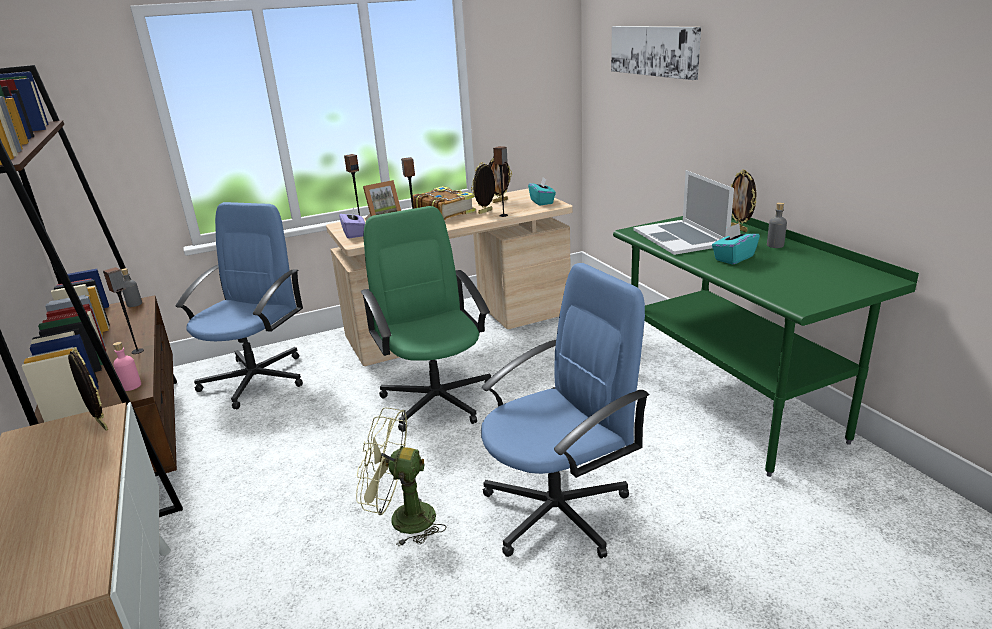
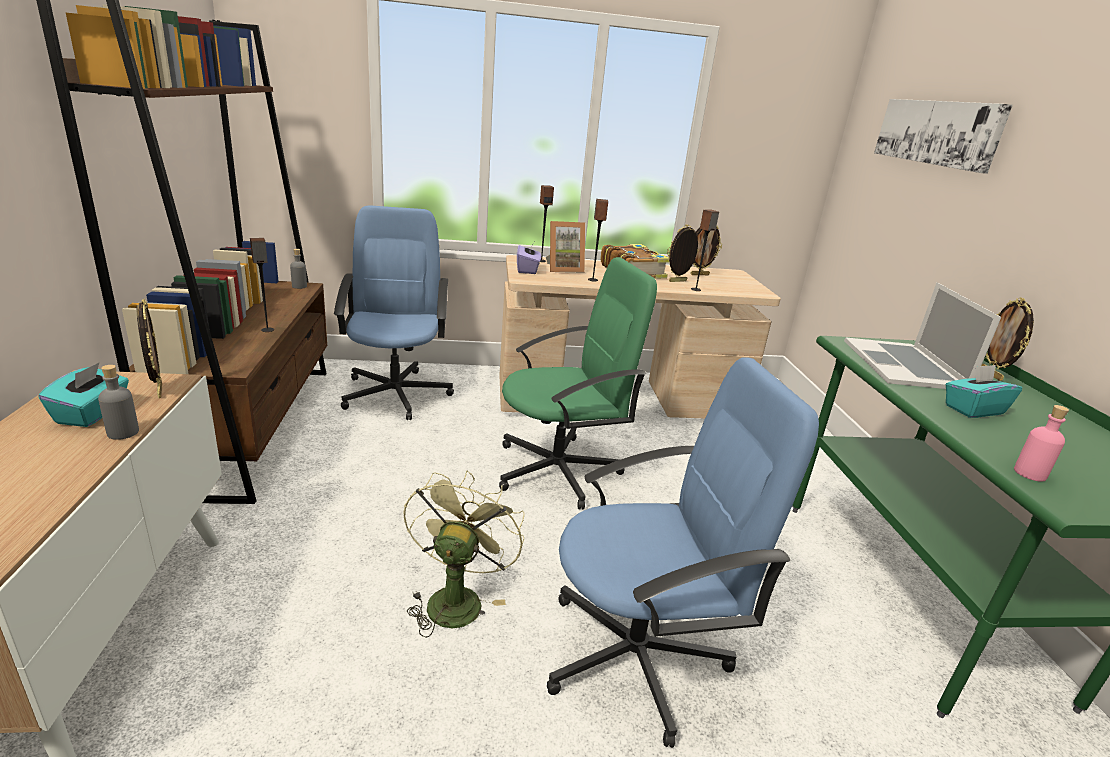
camera: 15 degrees right, 0 degrees up
pink bottle [113,342,141,391] -> pink bottle moved to [1014,405,1069,482]
blue office chair [175,202,303,409] -> blue office chair turned 45 degrees counterclockwise [334,205,454,420]
green fan [356,407,446,547] -> green fan turned 75 degrees clockwise [404,471,525,638]
green office chair [360,206,491,432] -> green office chair turned 75 degrees clockwise [499,257,657,510]
turquoise tissue box [528,178,556,206] -> turquoise tissue box moved to [38,362,129,427]
grey bottle [767,203,787,248] -> grey bottle moved to [98,365,139,440]

